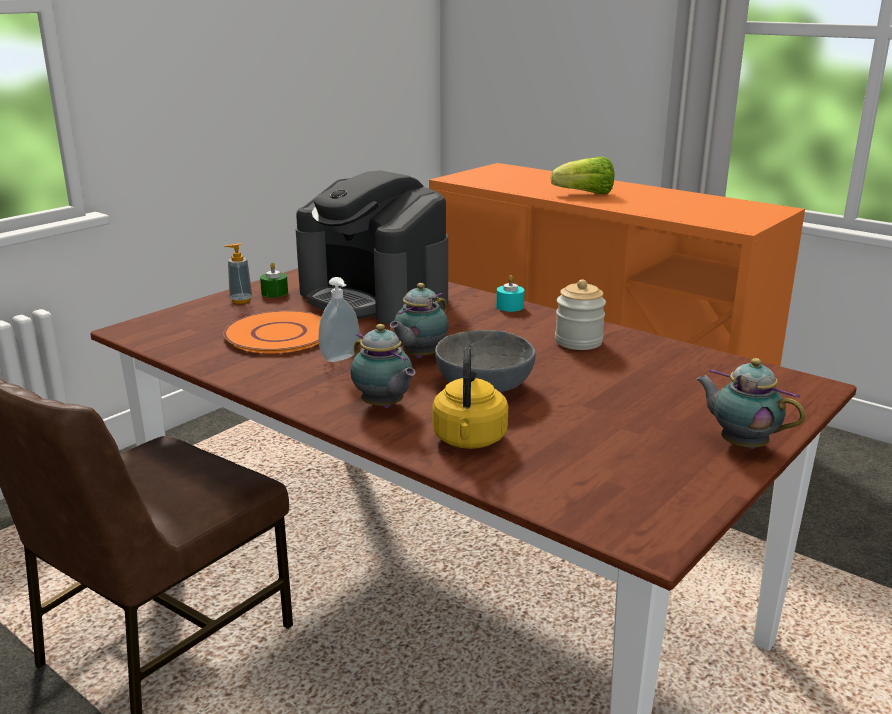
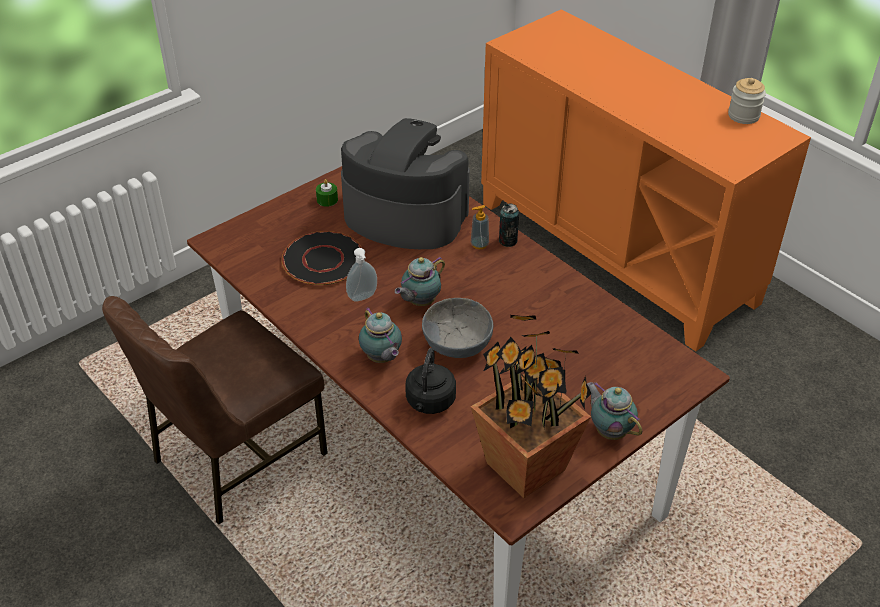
camera: 10 degrees right, 20 degrees up
orange plate [223,311,322,353] -> black plate [282,231,362,285]
soap dispenser [225,243,252,304] -> soap dispenser moved to [471,205,489,249]
coffee machine [296,170,448,324] -> coffee machine turned 150 degrees clockwise [341,118,470,249]
yellow kettle [432,347,508,449] -> black kettle [405,348,456,414]
turquoise candle [496,275,525,312] -> can [499,203,519,247]
lettuce [550,156,614,194] -> none
jar [555,279,606,350] -> jar moved to [728,78,766,124]
none -> potted plant [471,315,591,498]

